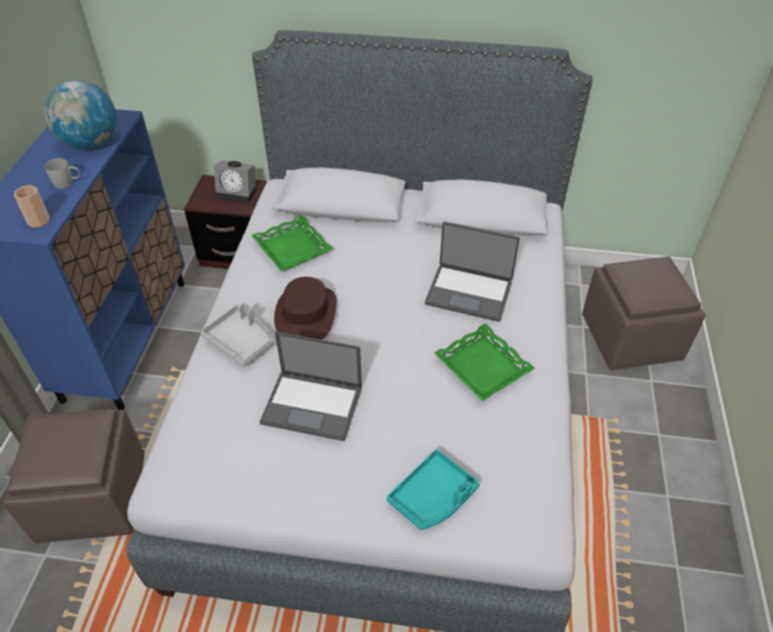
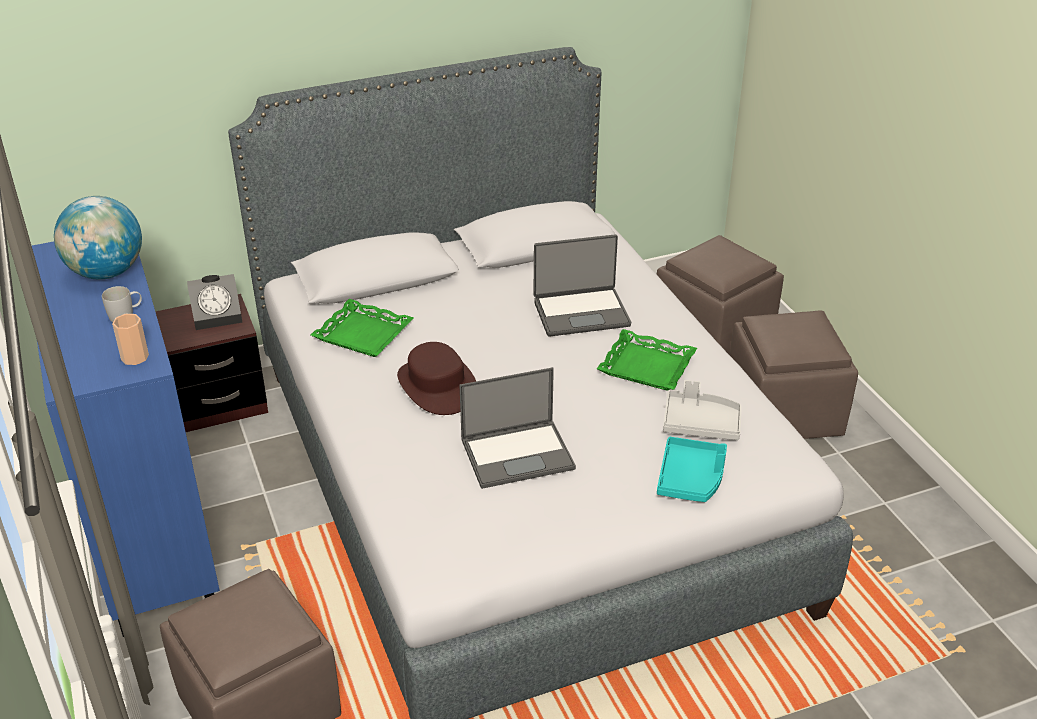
camera: 30 degrees left, 10 degrees down
grey tray [201,302,273,367] -> grey tray moved to [663,380,742,440]
none -> brown ottoman [730,311,858,439]

